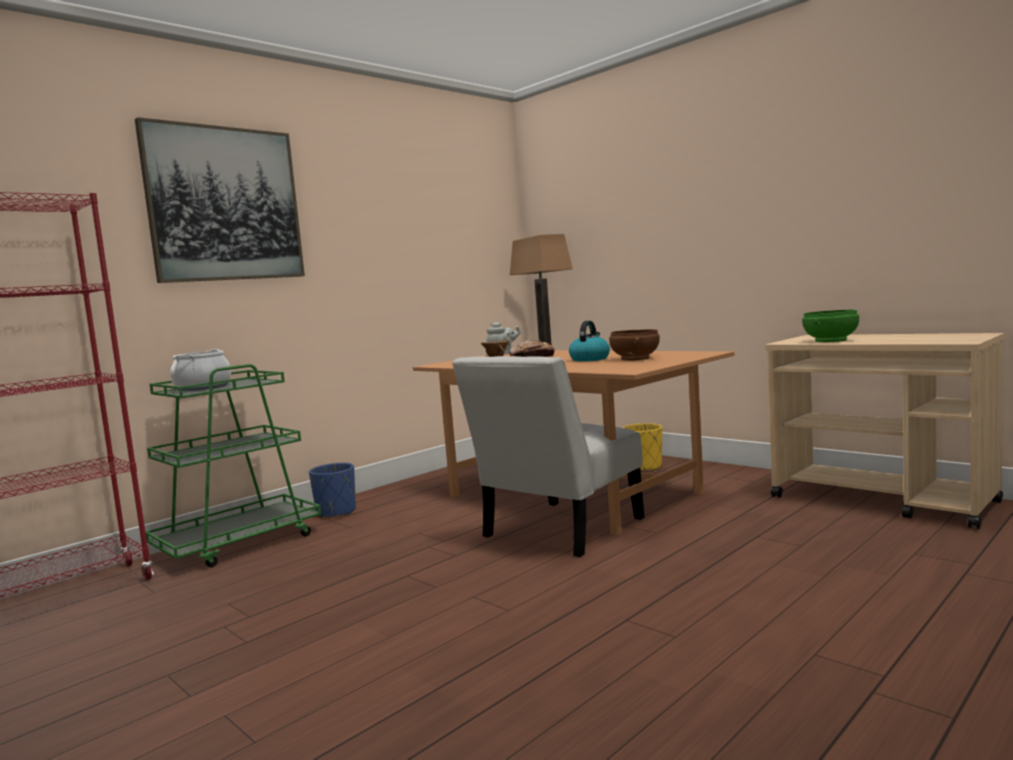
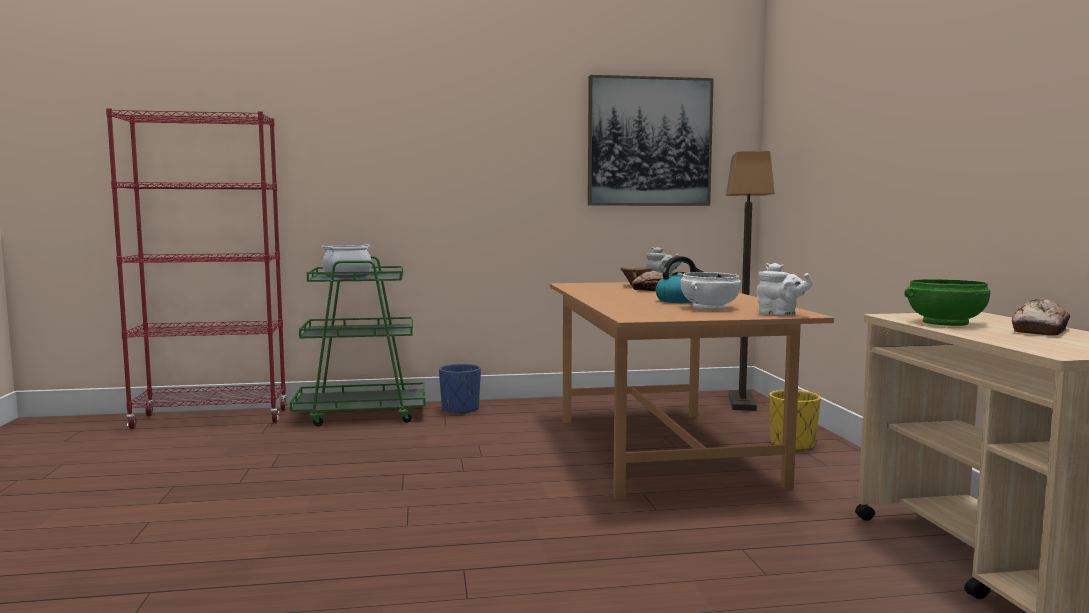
camera: 35 degrees right, 0 degrees up
picture [135,117,305,283] -> picture moved to [588,75,714,206]
white chair [452,356,644,557] -> none
brown bowl [609,329,660,361] -> white bowl [680,272,741,310]
none -> white teapot [756,263,813,315]
none -> bread [1012,299,1071,336]

